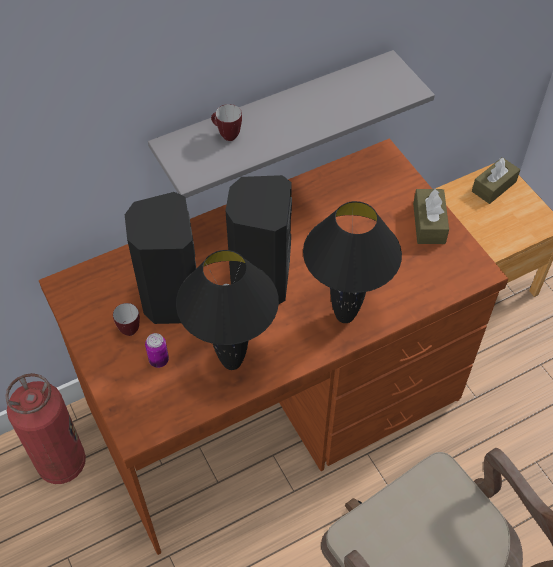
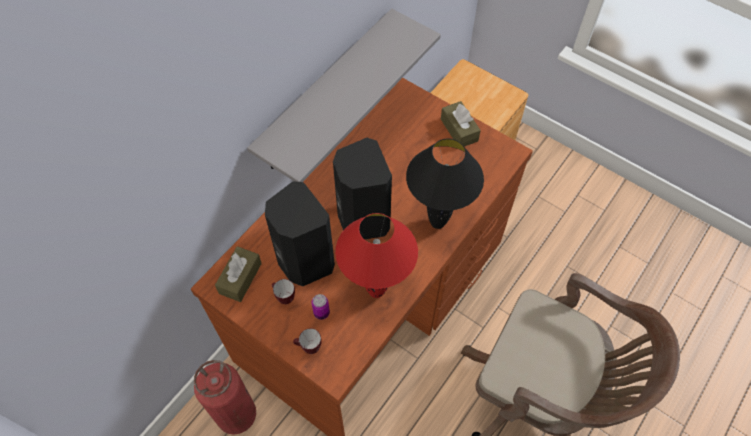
camera: 25 degrees left, 5 degrees up
black table lamp [176,250,279,370] -> red table lamp [335,213,418,298]
mug [211,104,242,141] -> mug moved to [293,328,321,354]
brown tissue box [472,157,520,204] -> brown tissue box moved to [215,246,262,302]

